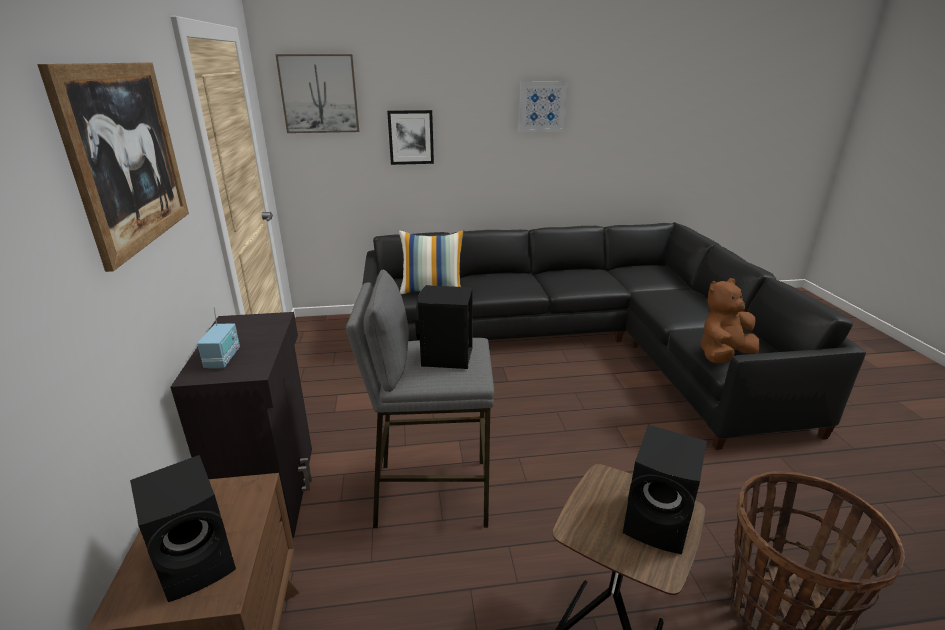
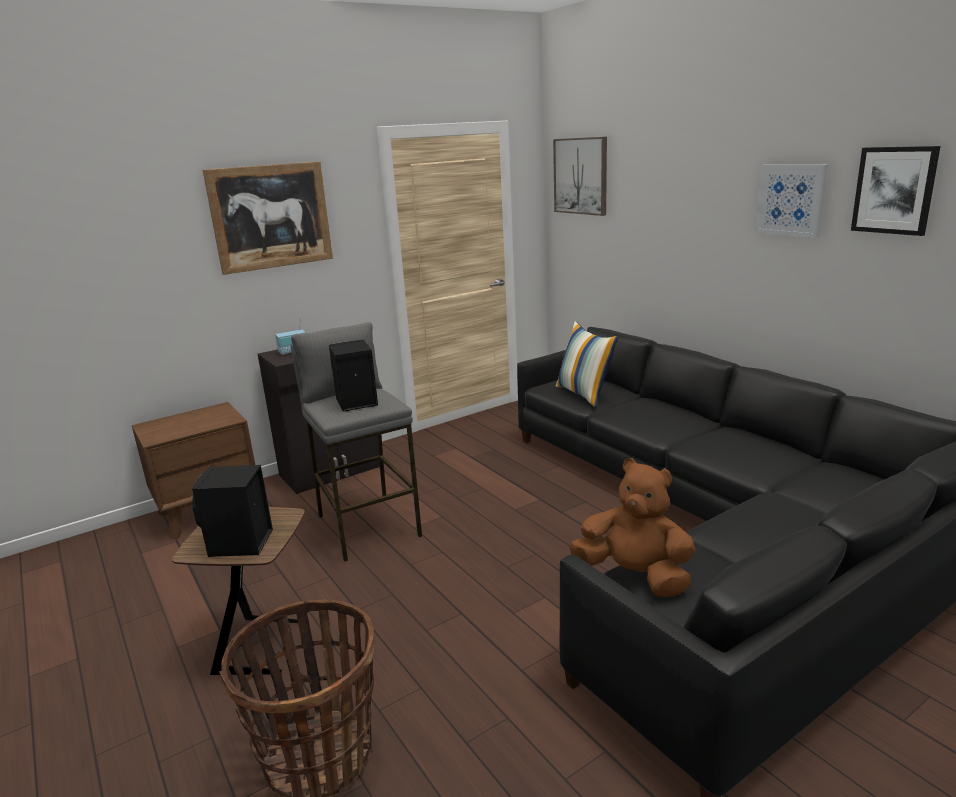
camera: 65 degrees right, 5 degrees down
black speaker [130,455,236,602] -> none
picture [387,110,434,165] -> picture moved to [851,146,940,236]

